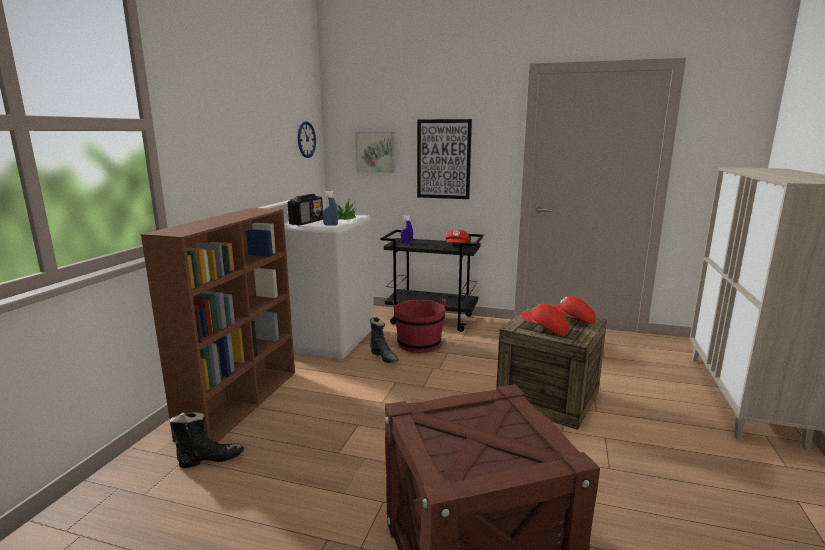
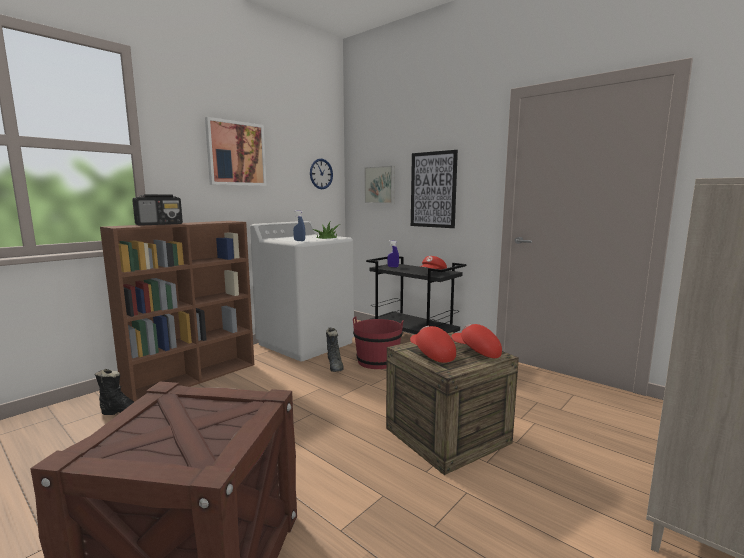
camera: 25 degrees right, 5 degrees down
radio [288,194,323,226] -> radio moved to [132,194,183,226]
none -> picture [205,117,267,186]

